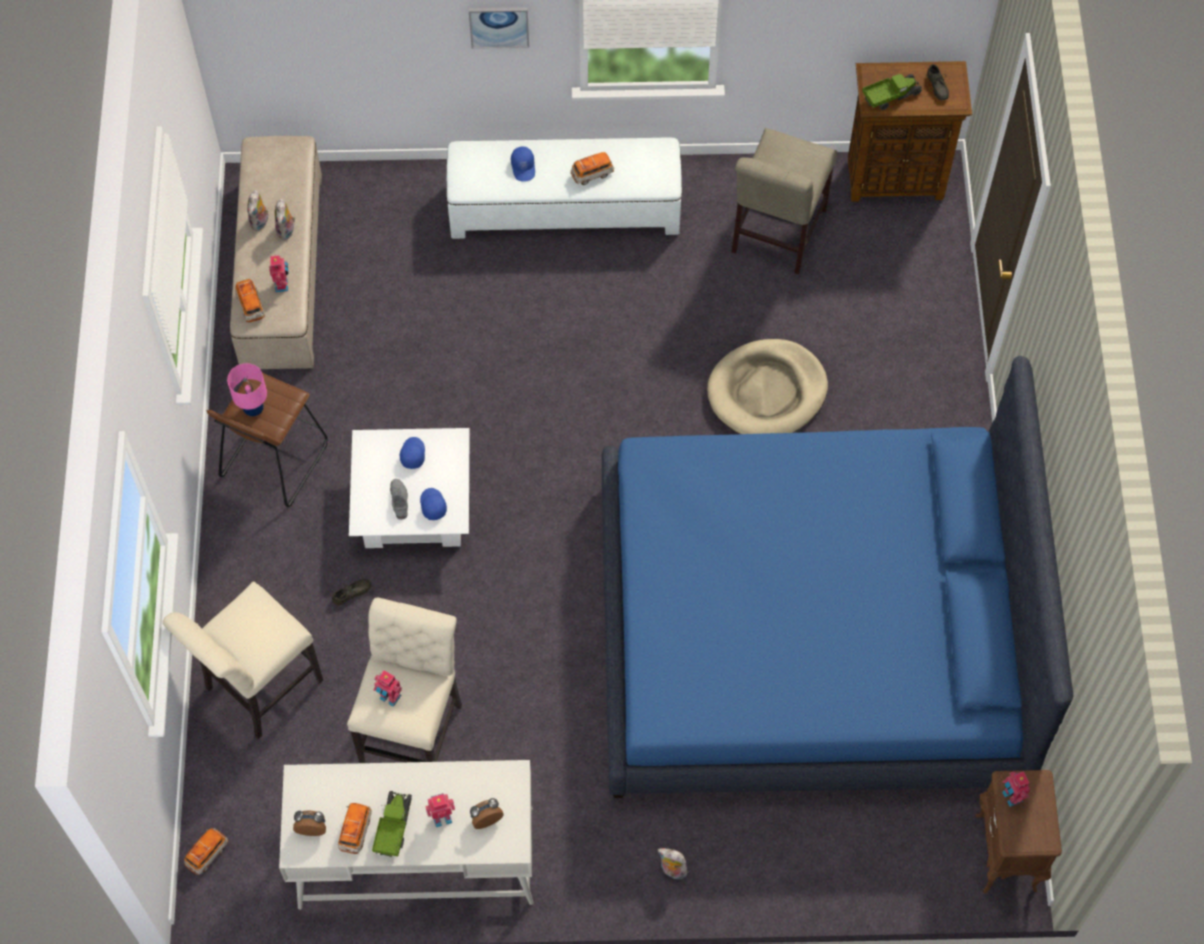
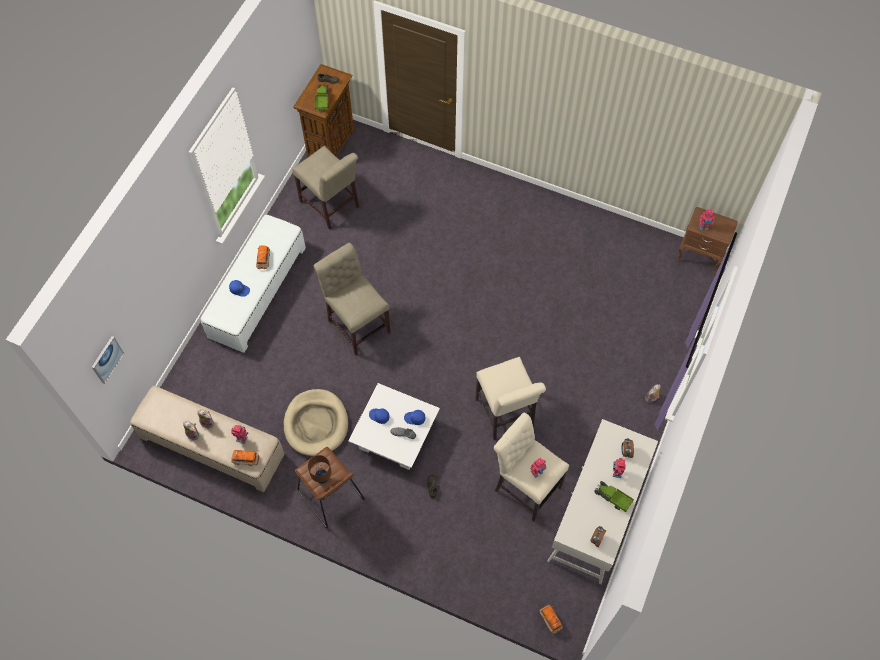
camera: 65 degrees left, 0 degrees up
beige stool [163,582,323,739] -> beige stool moved to [475,357,546,440]
pink table lamp [227,363,267,416] -> brown table lamp [308,455,331,484]
toy car [338,803,372,854] -> none
picture [469,7,529,48] -> picture moved to [92,336,124,384]
blue bed [602,356,1073,798] -> none
beige dog bed [707,339,828,434] -> beige dog bed moved to [284,389,348,456]
none -> beige chair [314,243,391,355]

